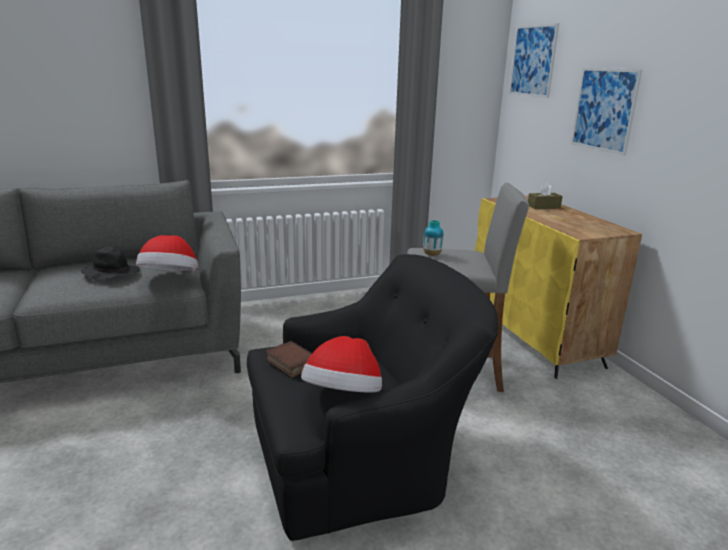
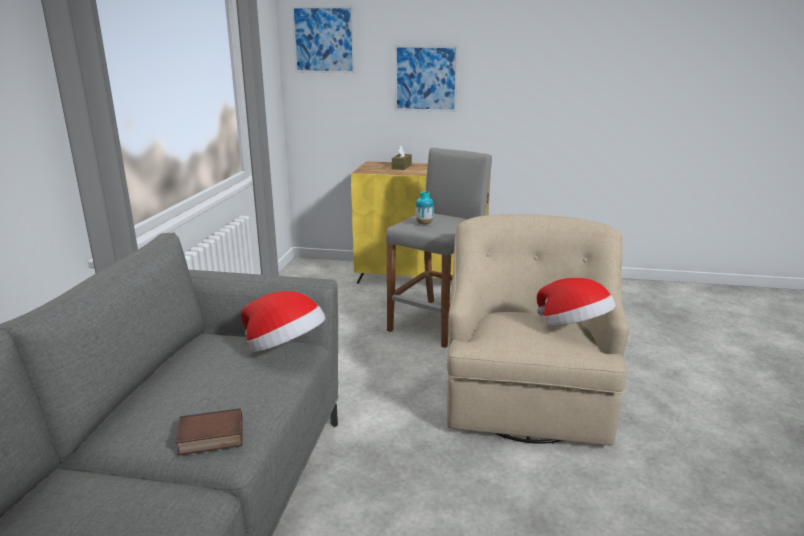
camera: 60 degrees left, 0 degrees up
black hat [81,247,140,281] -> none
black armchair [247,254,499,541] -> beige armchair [447,214,629,445]
book [266,341,312,378] -> book moved to [176,408,242,455]

